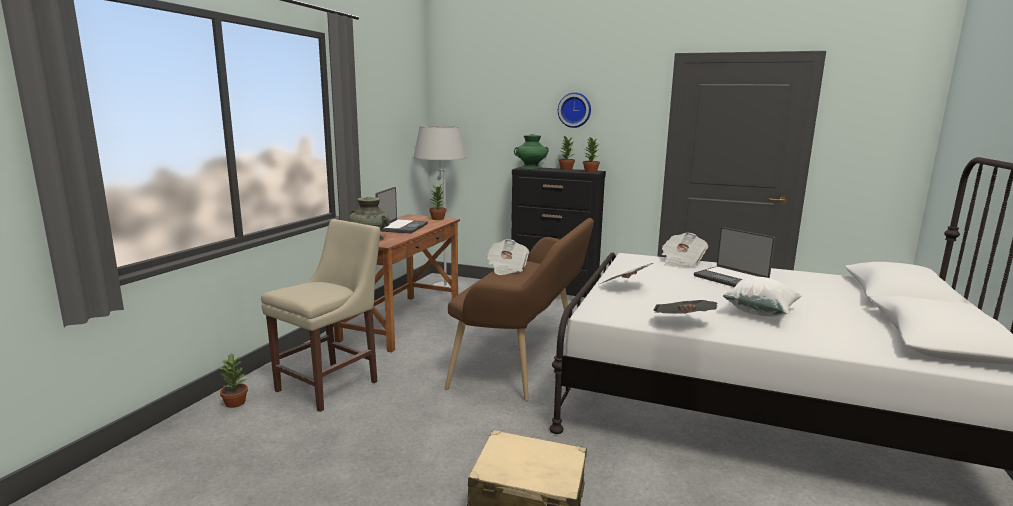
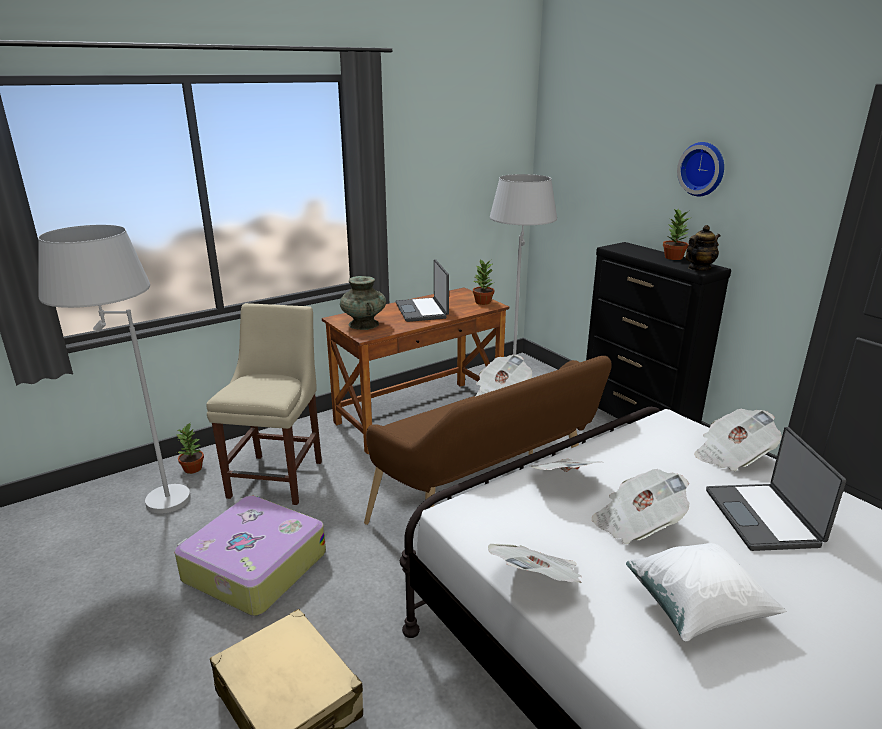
camera: 35 degrees right, 10 degrees up
beige chair [261,219,381,412] -> beige chair turned 60 degrees counterclockwise [206,303,322,505]
laptop [375,187,428,233] -> laptop turned 120 degrees clockwise [395,259,449,322]
green vase [514,134,549,169] -> none
potted plant [583,137,600,173] -> teapot [686,225,721,271]
none -> white floor lamp [38,225,191,514]
none -> suitcase [174,496,326,616]
none -> newspaper [592,469,690,544]

